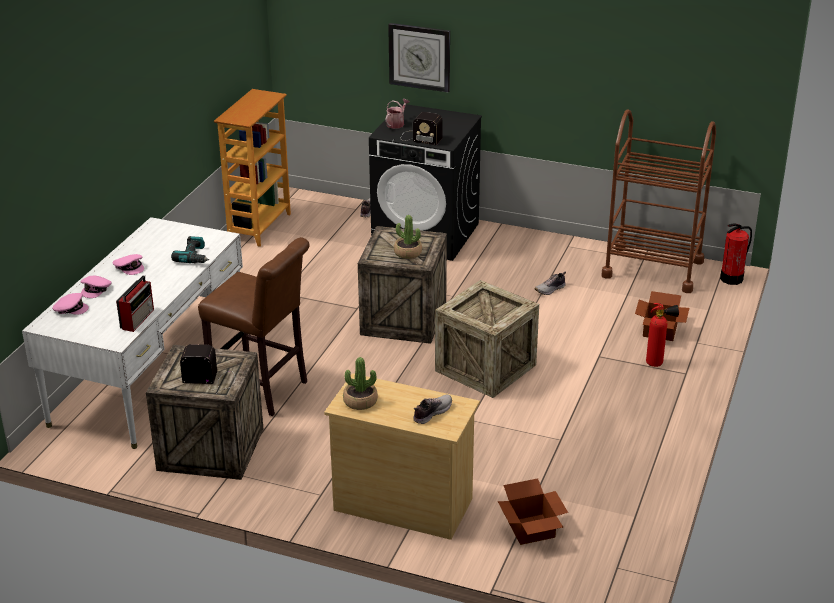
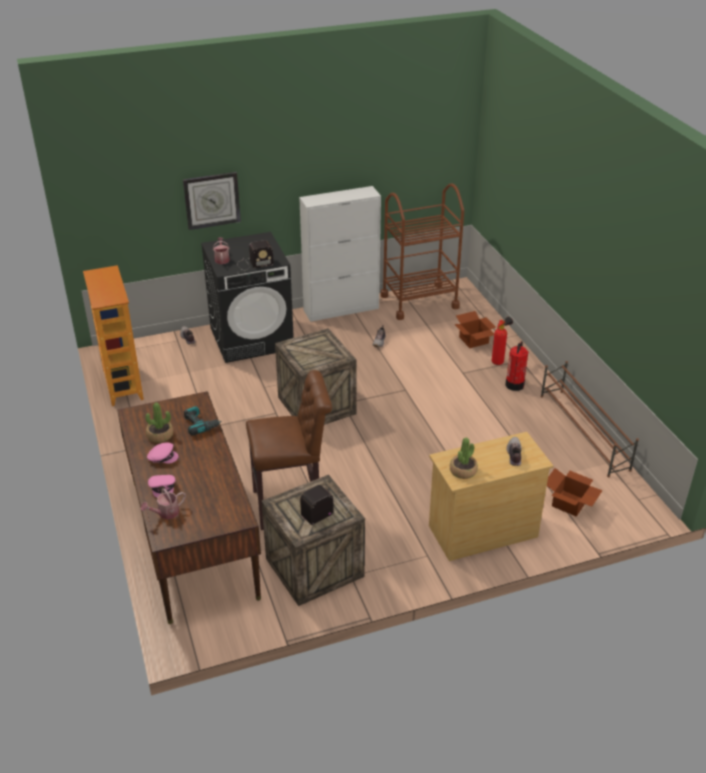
camera: 40 degrees left, 5 degrees up
white desk [22,217,243,449] -> brown desk [117,391,261,624]
pink cap [52,293,89,315] -> watering can [141,488,186,519]
radio [116,275,154,332] -> none
potted plant [394,215,422,259] -> potted plant moved to [145,403,173,443]
crate [435,280,539,398] -> none
fire extinguisher [720,224,752,285] -> fire extinguisher moved to [505,341,528,391]
none -> white cabinet [299,186,381,322]
none -> brown shoe rack [541,361,639,477]

